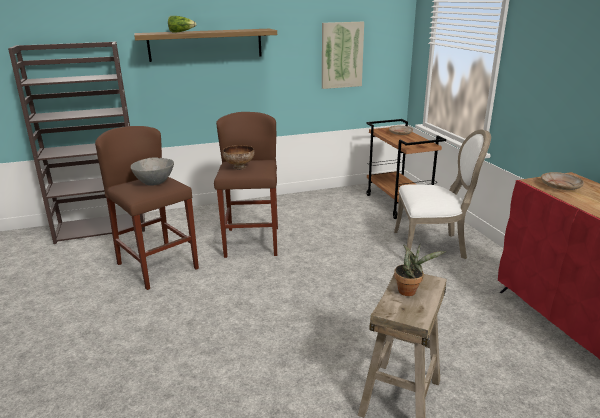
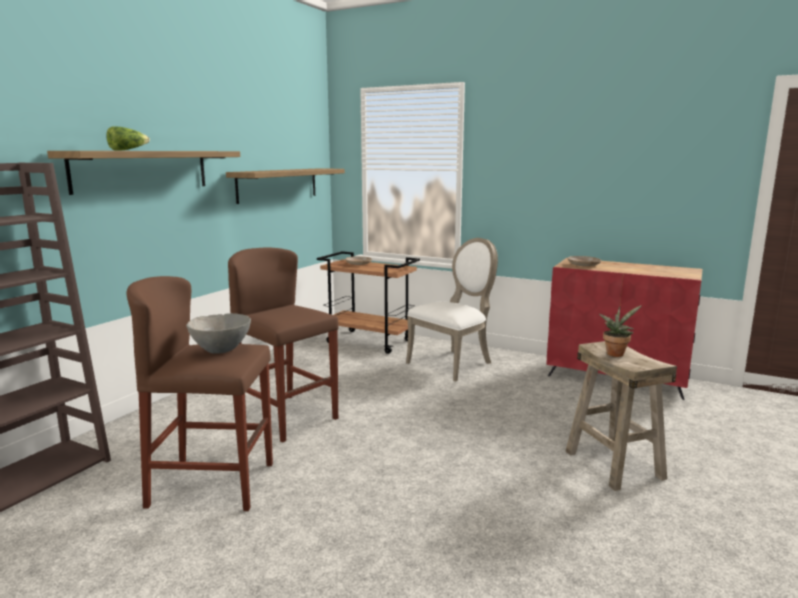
camera: 45 degrees left, 10 degrees down
bowl [223,145,254,170] -> none
picture [322,22,364,89] -> shelf [226,168,345,204]

